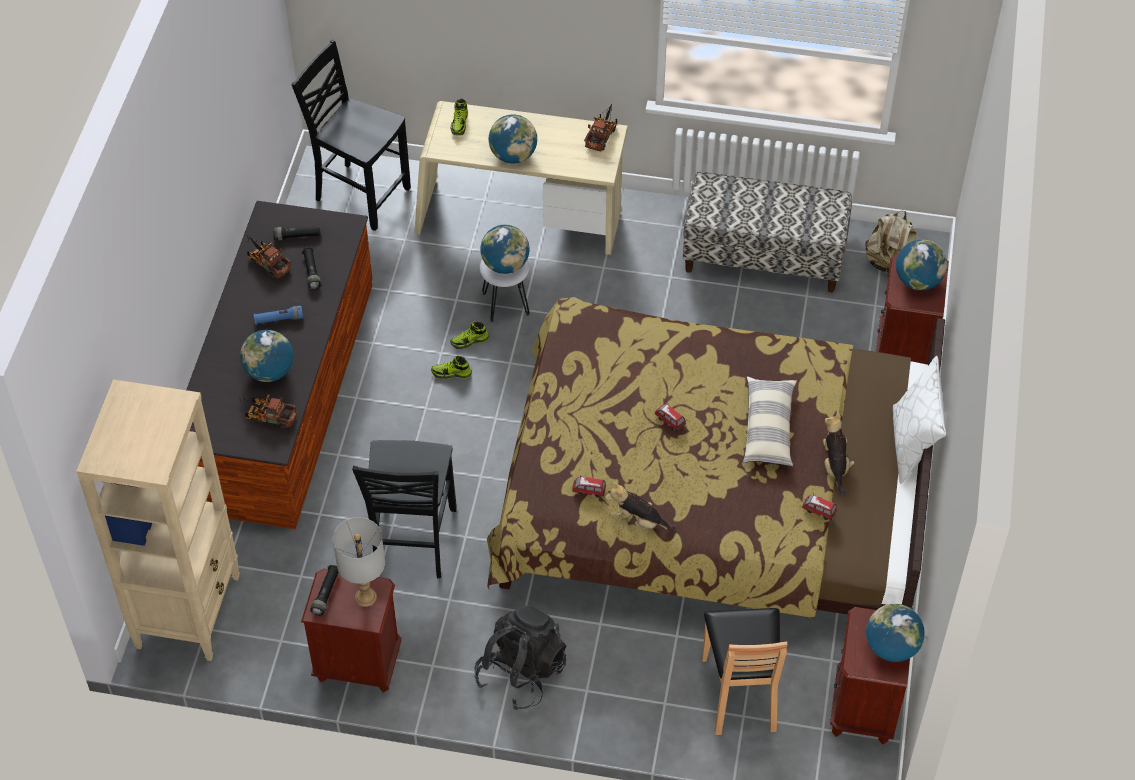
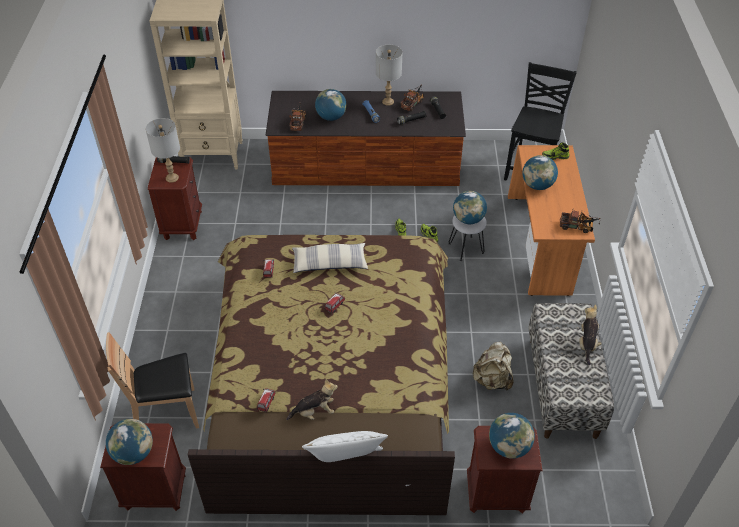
camera: 80 degrees right, 5 degrees down
black chair [352,440,457,578] -> none
beige desk [414,101,628,255] -> orange desk [508,145,595,296]
black backpack [474,606,566,710] -> none
plush toy [605,481,676,531] -> plush toy moved to [579,304,602,365]
pillow [743,377,797,466] -> pillow moved to [292,243,368,273]
beige backpack [865,211,917,276] -> beige backpack moved to [472,342,513,391]
none -> grey table lamp [376,45,402,106]

